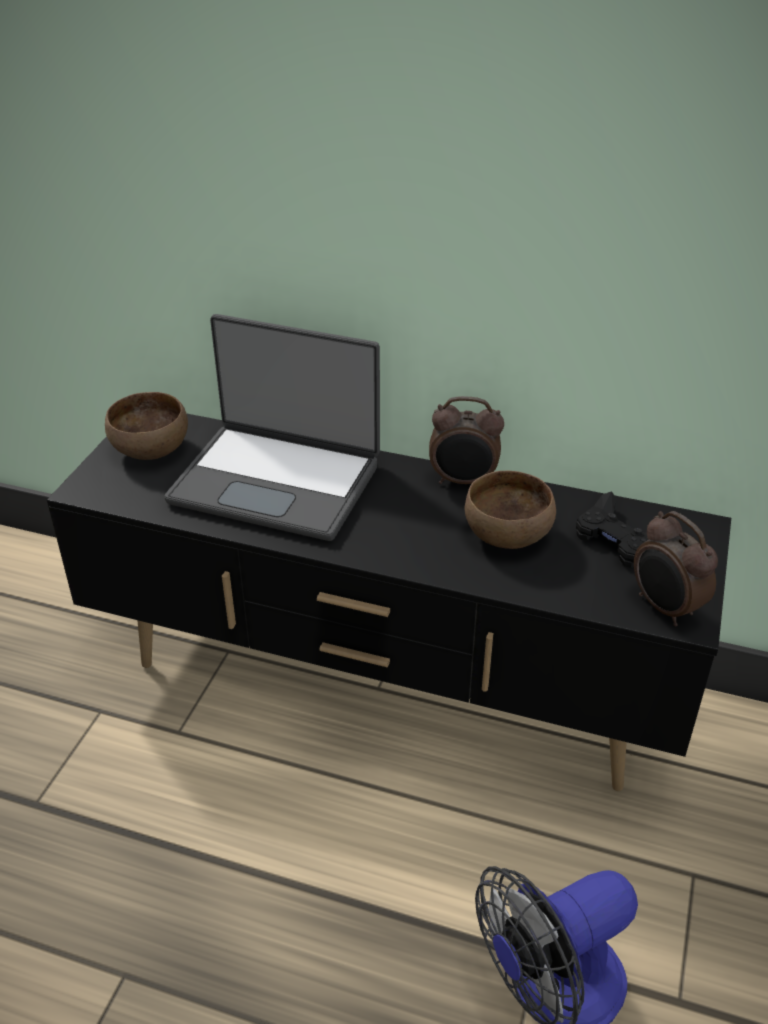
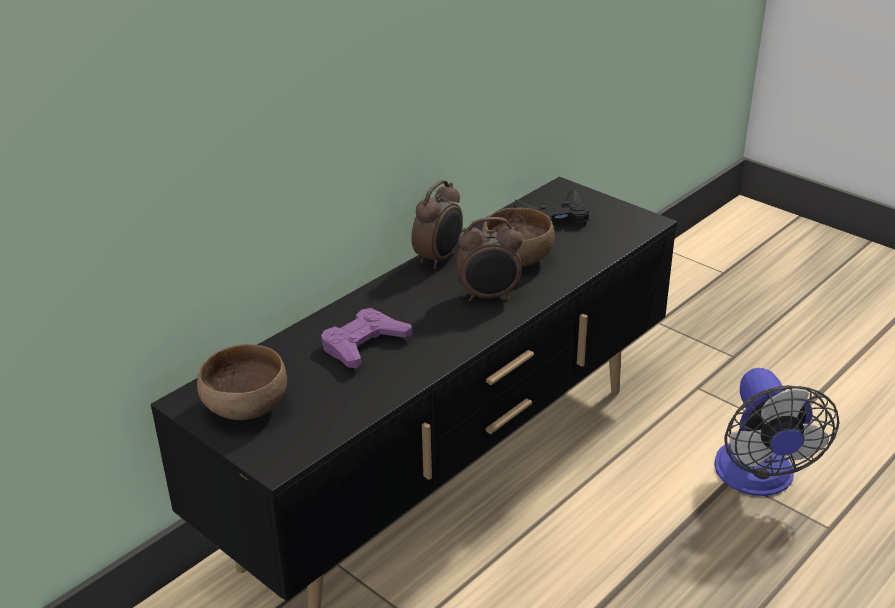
camera: 65 degrees left, 5 degrees down
laptop [165,314,380,541] -> purple game controller [321,308,412,368]
alarm clock [634,511,718,626] -> alarm clock moved to [456,217,523,301]

